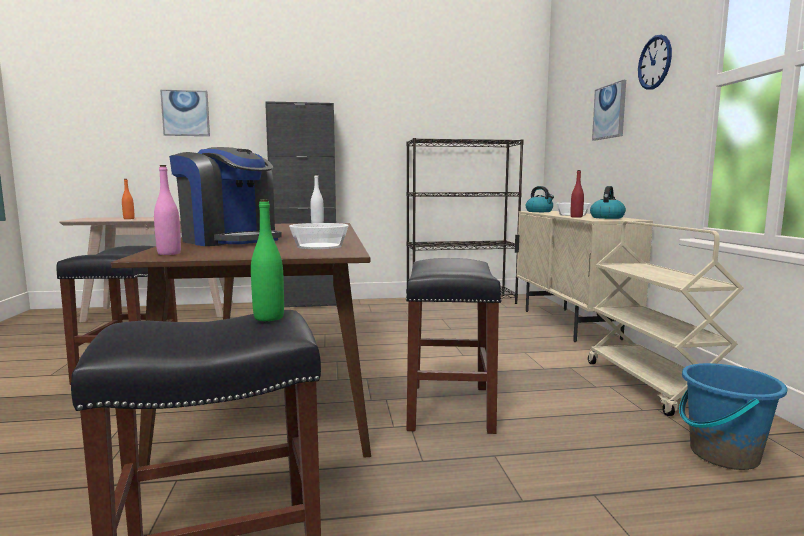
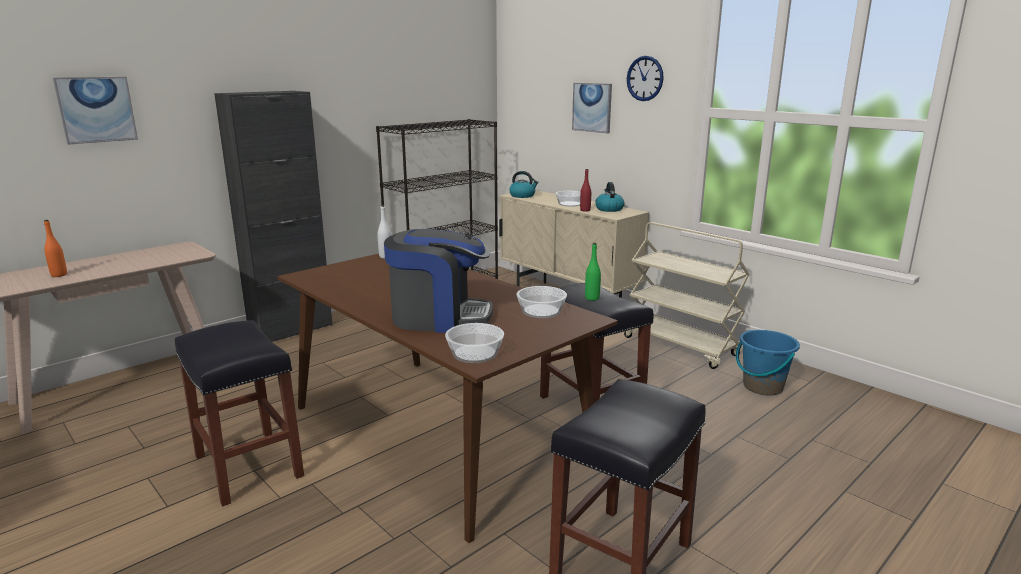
camera: 35 degrees left, 10 degrees up
pink bottle [154,165,181,255] -> bowl [445,323,504,363]
green bottle [251,199,284,321] -> green bottle moved to [585,243,601,301]

